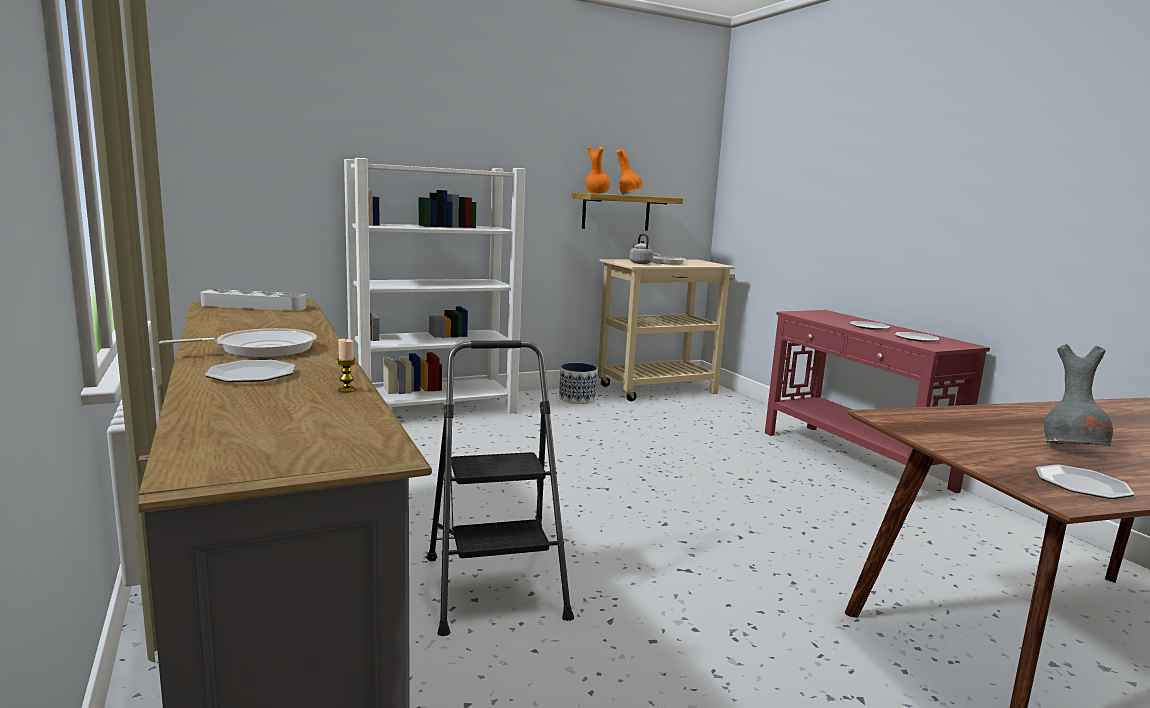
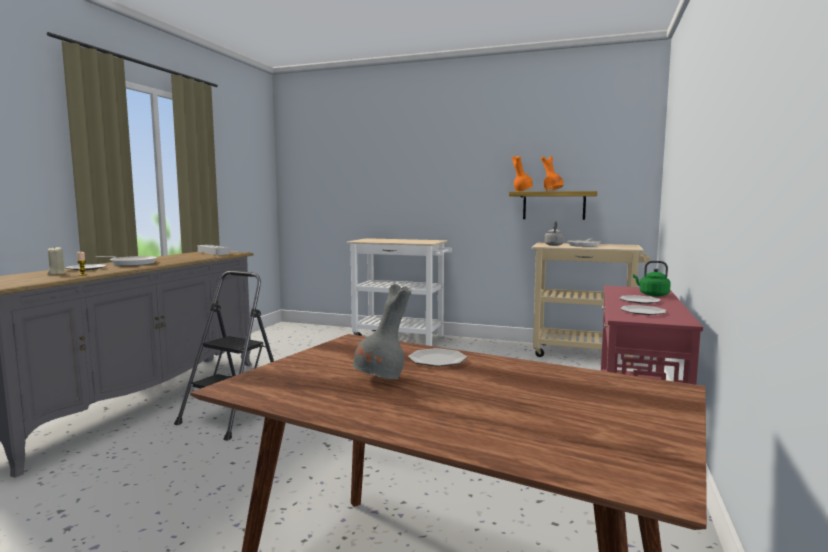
camera: 45 degrees right, 5 degrees down
white bookcase [344,158,525,414] -> white cart [347,238,452,346]
planter [559,363,597,404] -> none
plate [1035,464,1134,499] -> plate moved to [408,348,467,367]
none -> beige candle [47,246,67,275]
none -> green kettle [633,261,671,296]

